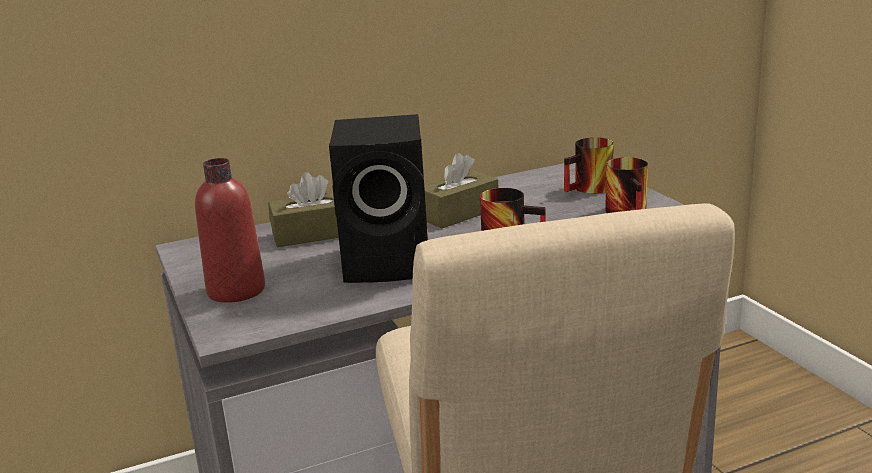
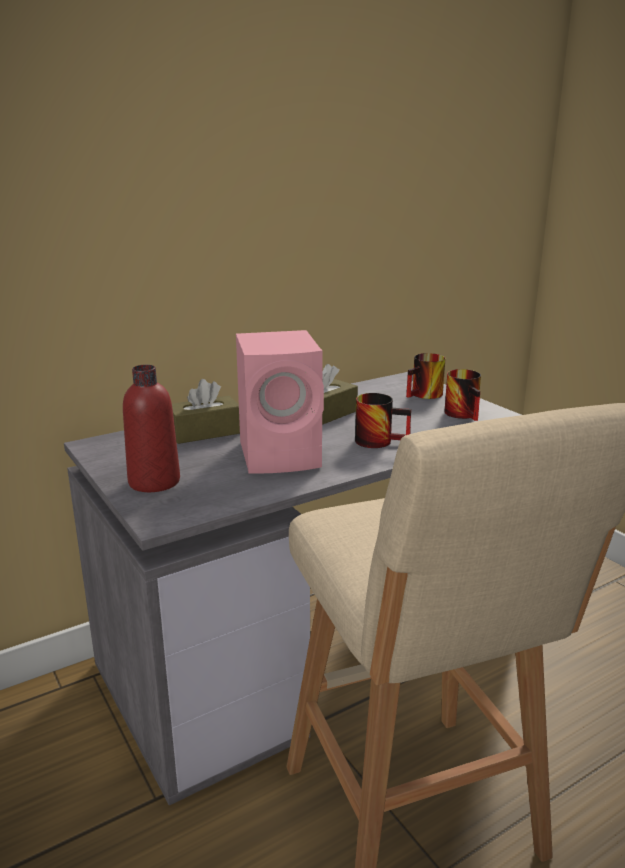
camera: 10 degrees left, 0 degrees up
black speaker [329,114,428,283] -> pink speaker [236,330,324,474]

